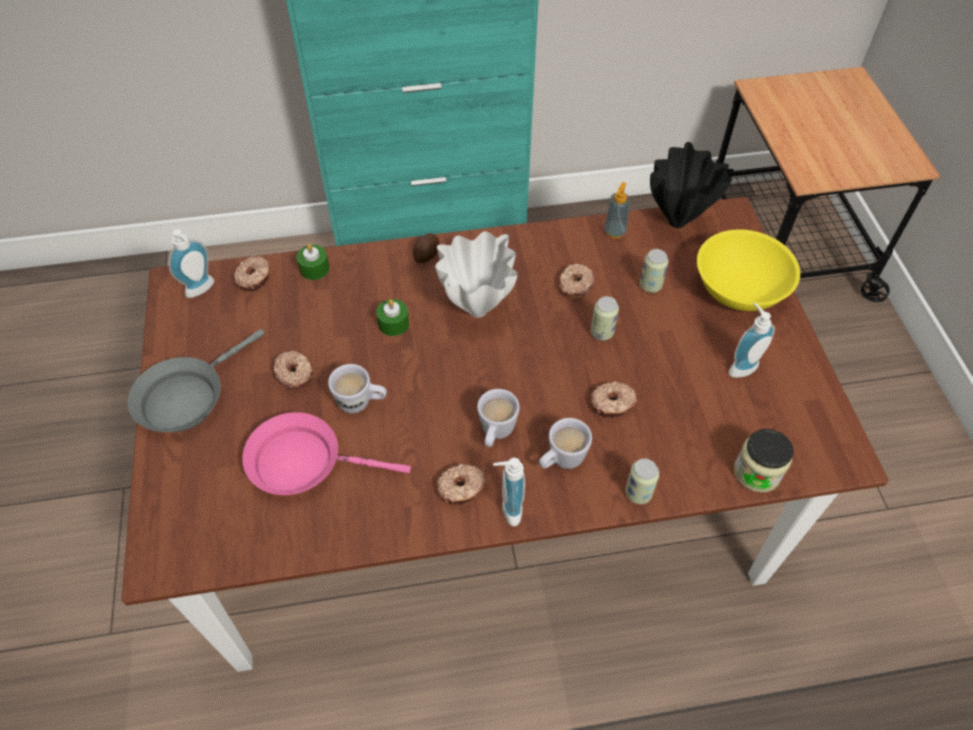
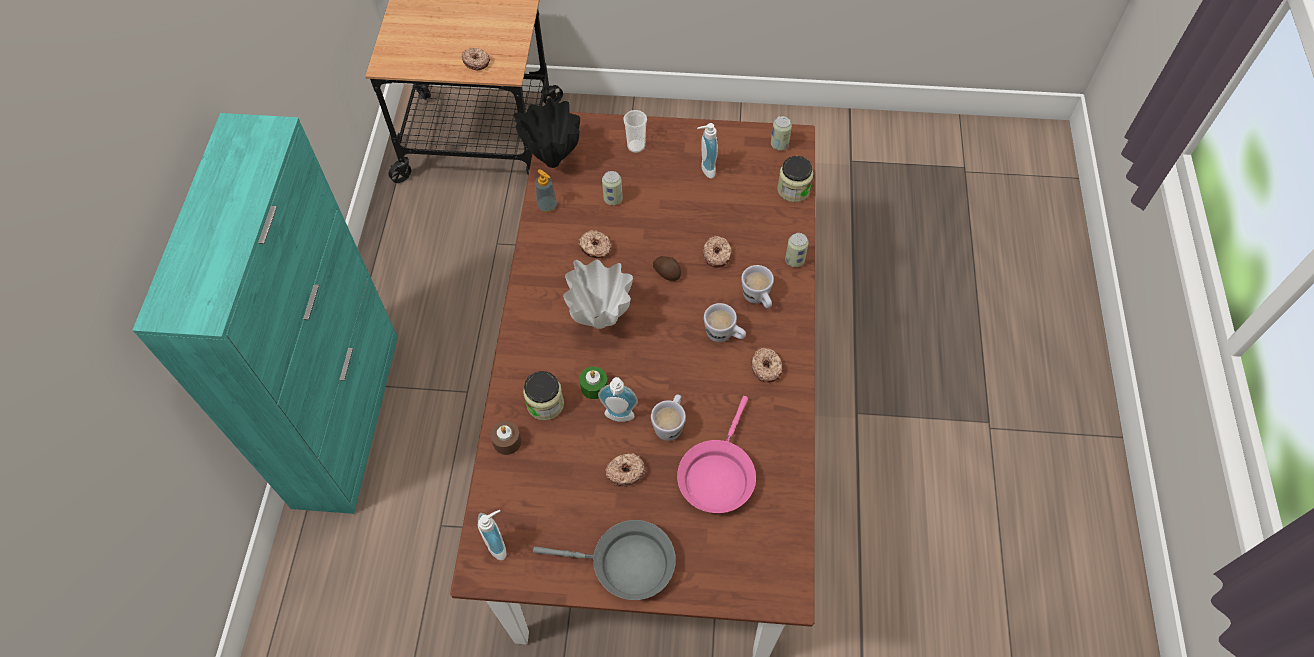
camera: 75 degrees left, 5 degrees up
grey frying pan [128,329,265,432] -> grey frying pan turned 45 degrees counterclockwise [533,520,675,600]
donut [233,256,270,291] -> donut moved to [462,48,490,70]
green candle [297,244,329,280] -> brown candle [490,421,521,455]
potato [413,233,439,263] -> potato moved to [653,256,681,281]
soap dispenser [493,458,525,526] -> soap dispenser moved to [598,377,638,422]
can [591,296,619,341] -> can moved to [771,116,792,151]
yellow bowl [697,229,800,311] -> cup [623,110,647,153]
none -> jar [523,371,564,420]

